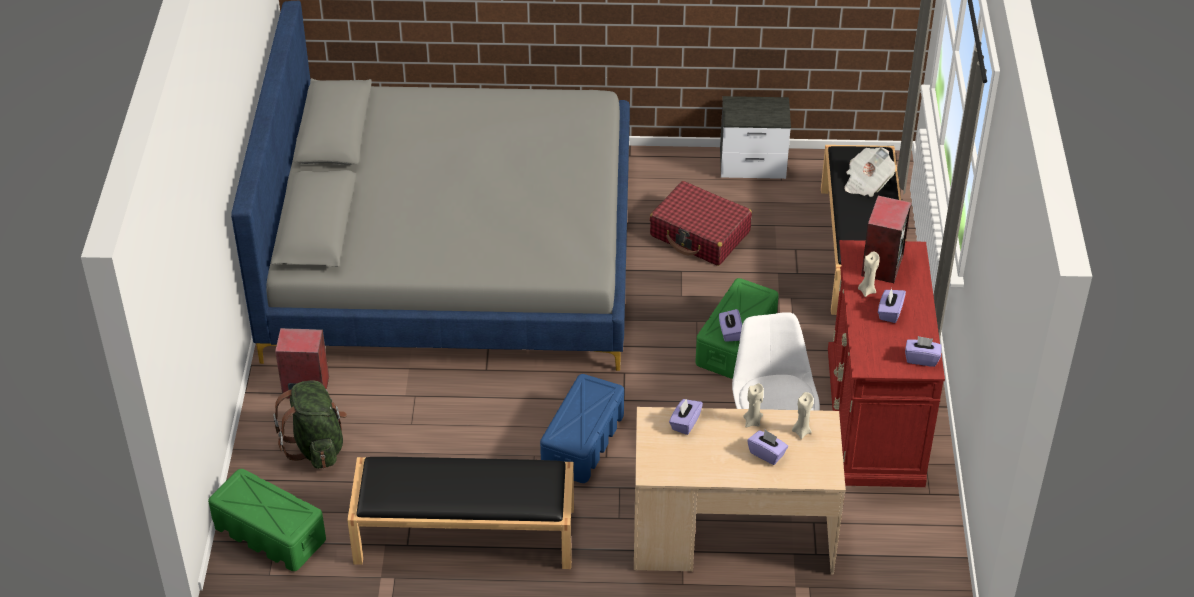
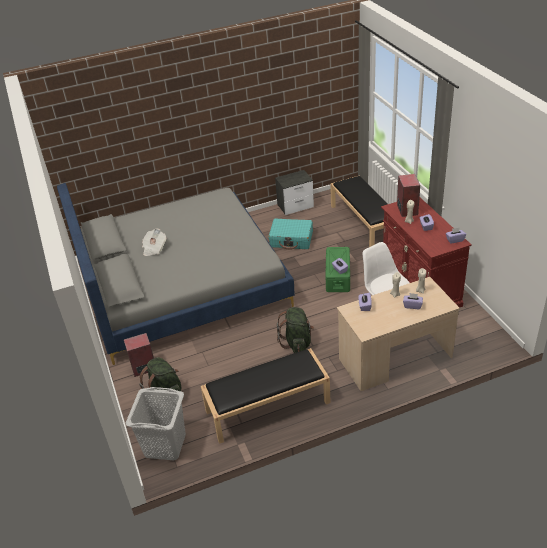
camera: 20 degrees left, 5 degrees down
green storage box [208,469,326,571] -> grey laundry basket [126,387,186,460]
blue storage box [540,374,624,483] -> green backpack [277,307,314,353]
red suitcase [649,181,752,266] -> turquoise suitcase [269,218,313,250]
newspaper [844,147,896,197] -> newspaper moved to [142,229,166,256]

